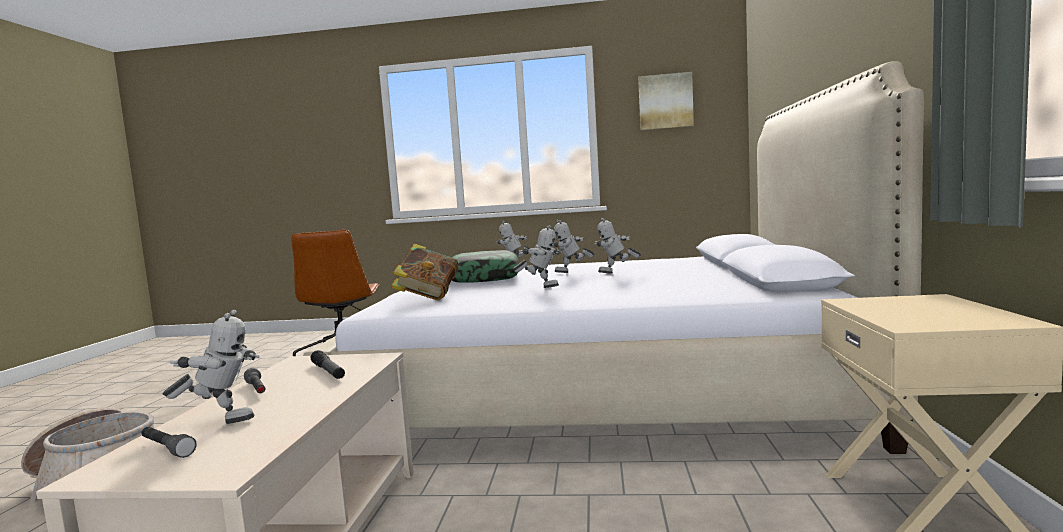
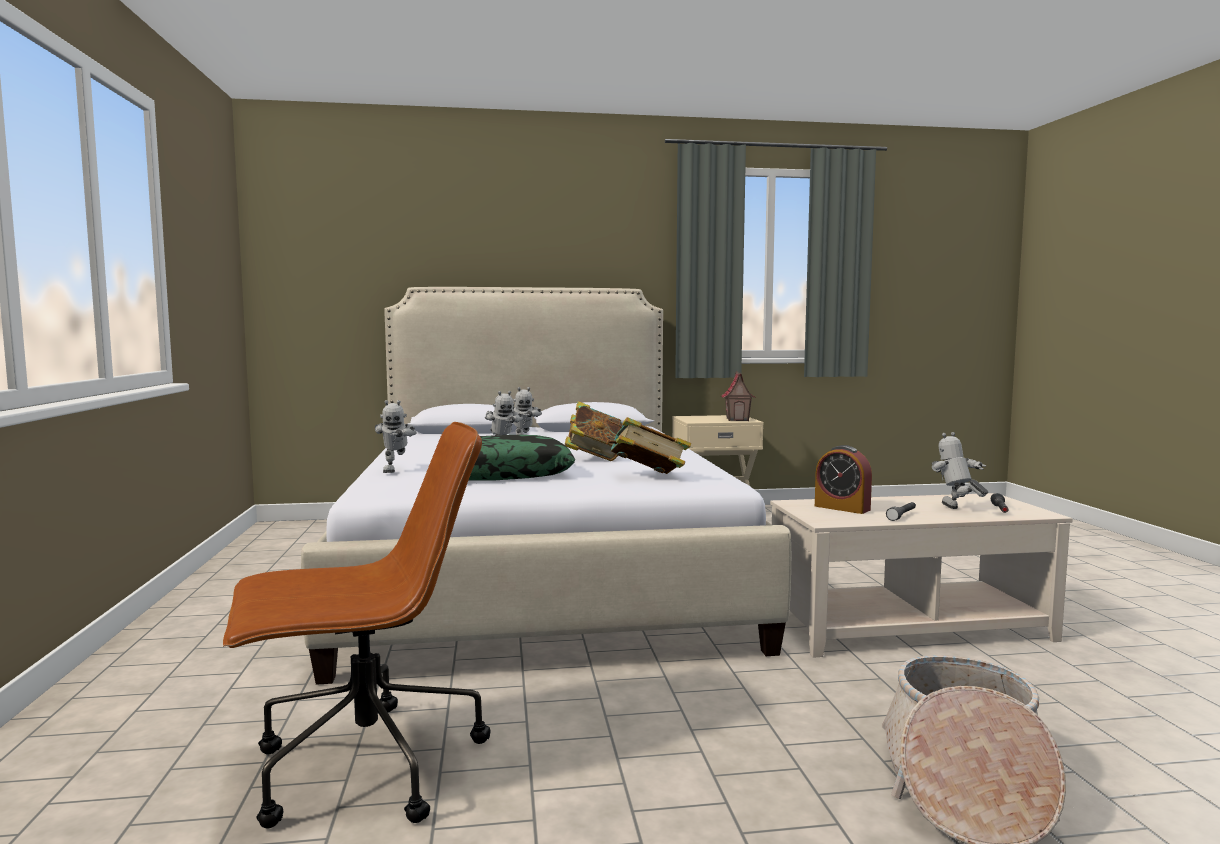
camera: 105 degrees left, 0 degrees up
flashlight [311,350,345,379] -> alarm clock [815,445,872,514]
toy robot [513,225,562,288] -> book [565,401,623,461]
picture [638,72,694,130] -> none
none -> toy house [721,371,755,421]

